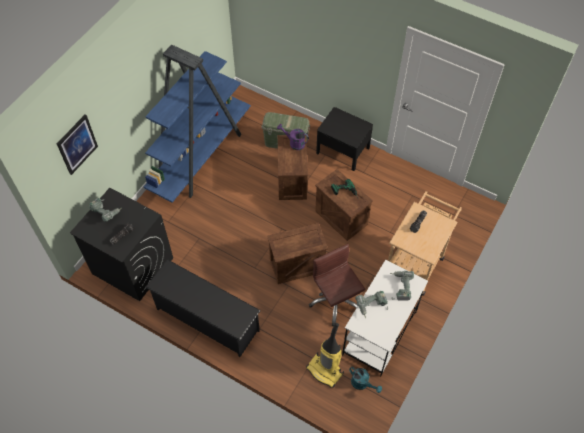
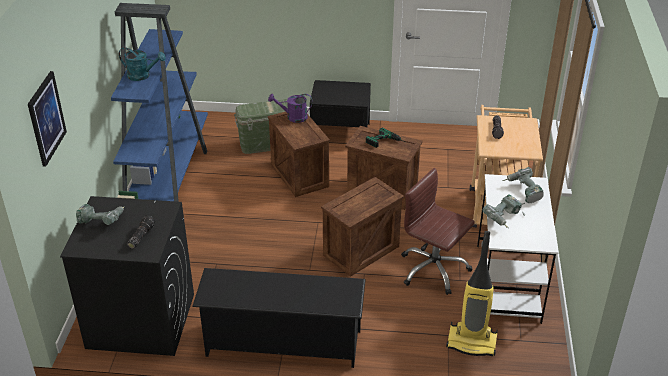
camera: 25 degrees left, 20 degrees down
turquoise watering can [349,367,382,393] -> turquoise watering can moved to [119,47,166,81]

